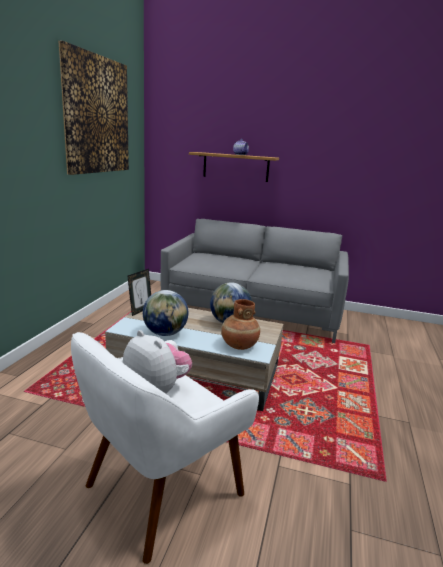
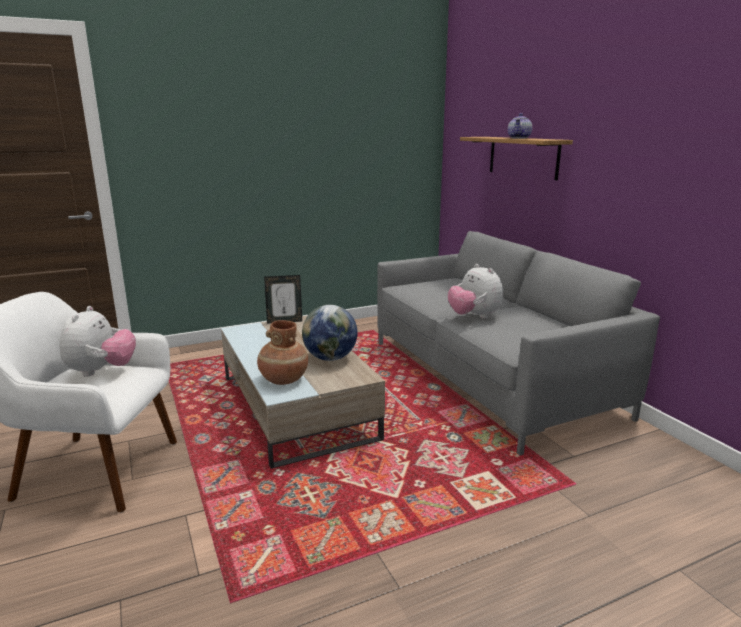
camera: 50 degrees right, 0 degrees up
picture [58,41,129,175] -> none
globe [143,290,188,336] -> none
none -> plush toy [448,264,503,319]

